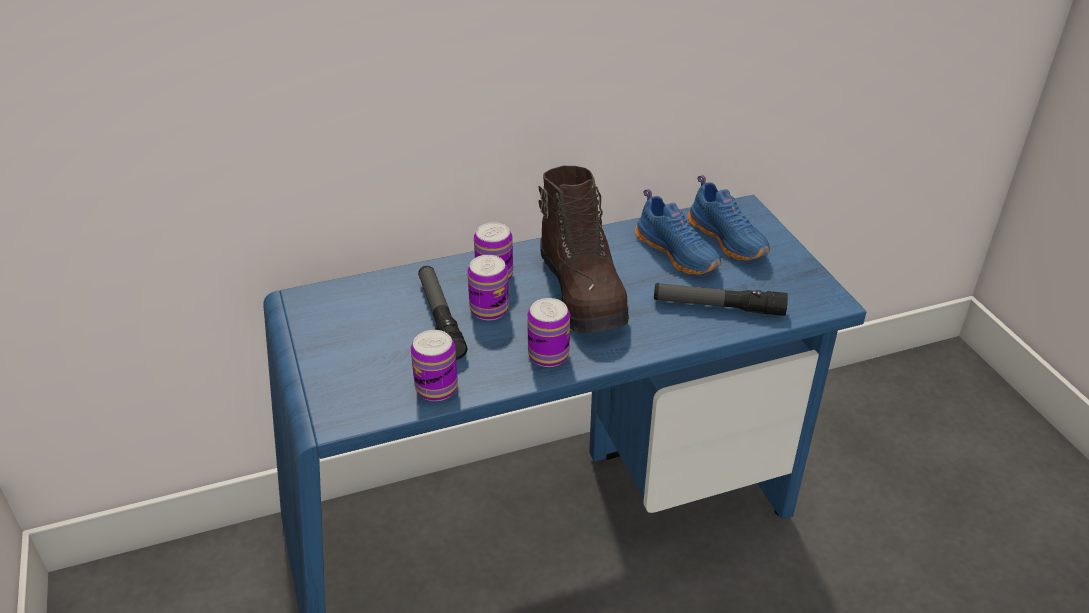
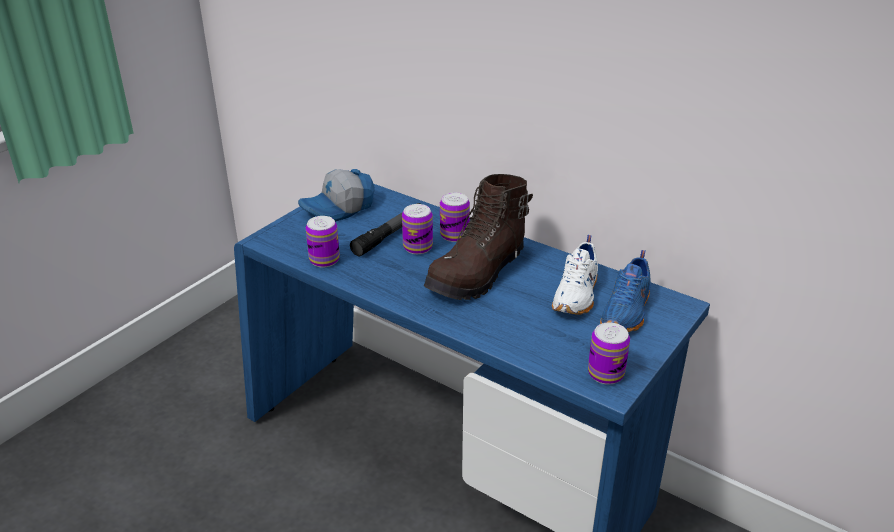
camera: 55 degrees right, 5 degrees down
can [527,298,570,367] -> can moved to [588,322,630,385]
blue shoe [635,189,721,275] -> white shoe [552,235,598,315]
flashlight [654,283,788,316] -> none
none -> cap [298,169,375,222]

